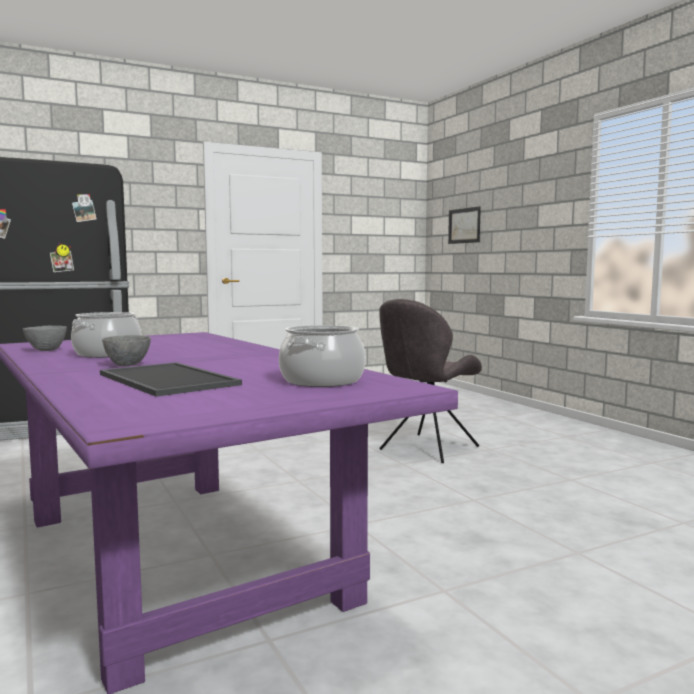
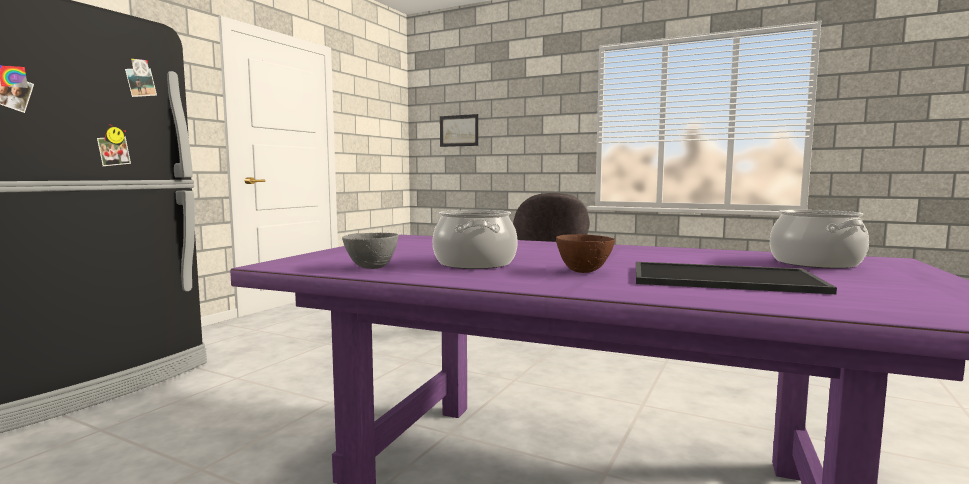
camera: 35 degrees left, 0 degrees up
grey bowl [102,335,151,366] -> brown bowl [556,234,615,273]

